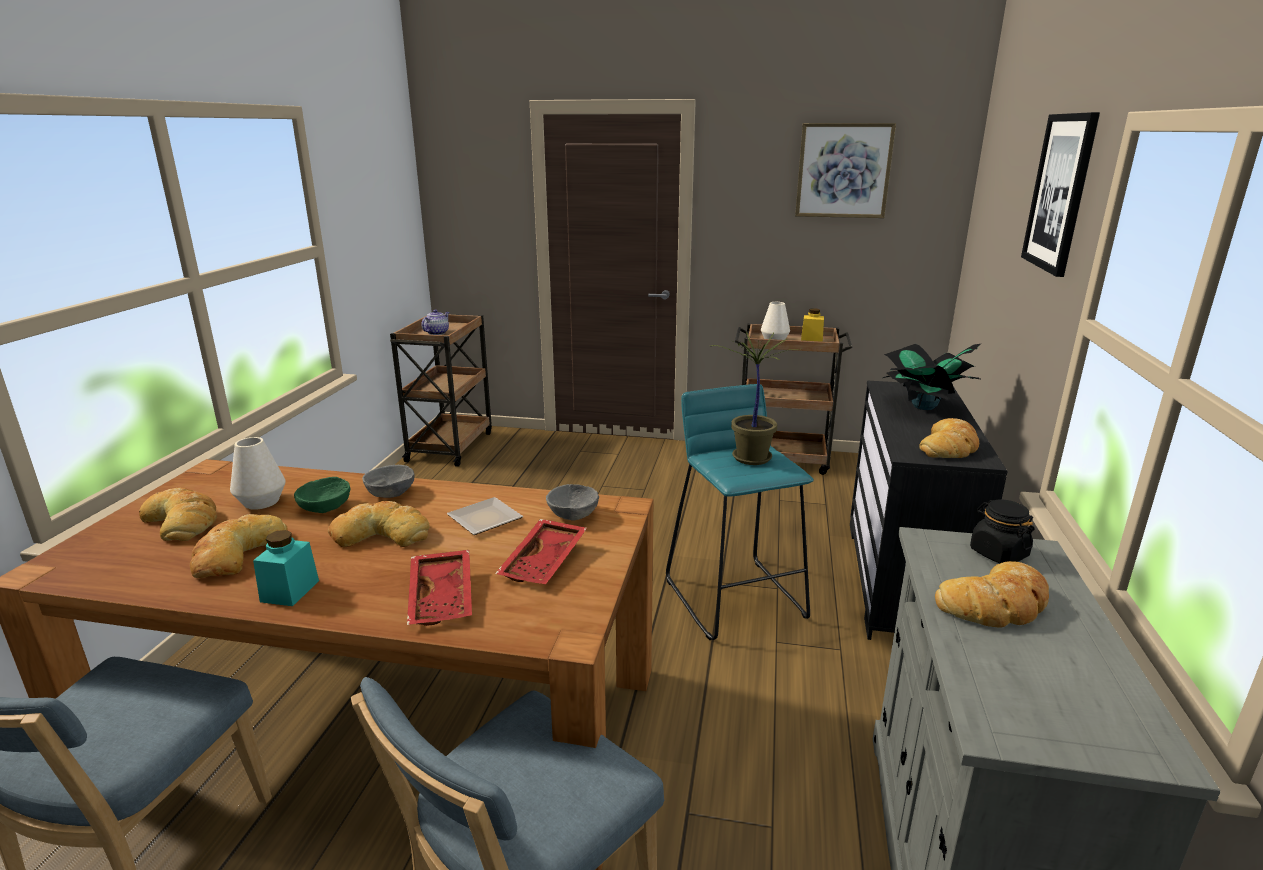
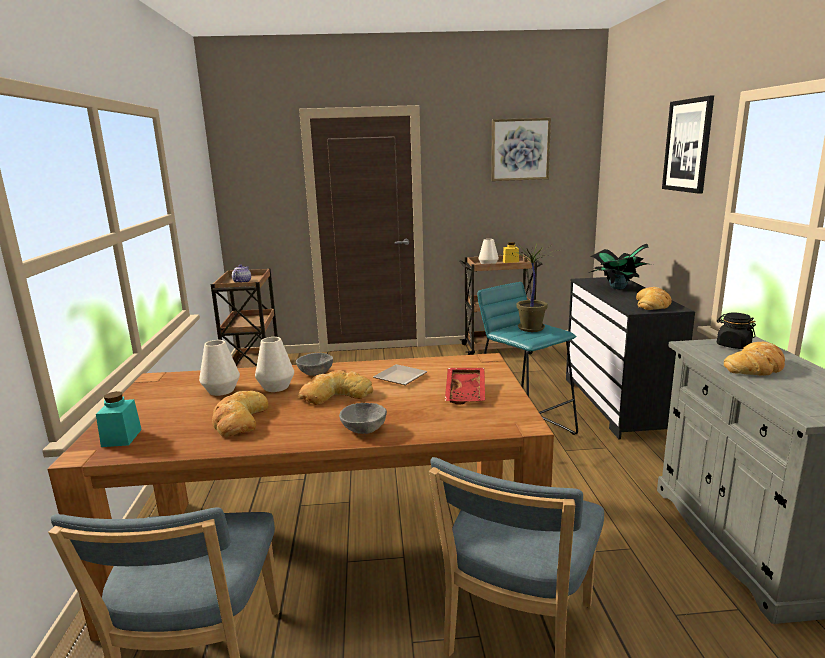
camera: 15 degrees left, 5 degrees down
bread [139,488,217,541] -> none
turquoise jar [253,530,319,606] -> turquoise jar moved to [96,391,142,447]
green bowl [294,477,351,513] -> white vase [255,337,294,392]
red tray [407,550,472,626] -> none
grey bowl [546,484,599,520] -> grey bowl moved to [339,403,387,434]

